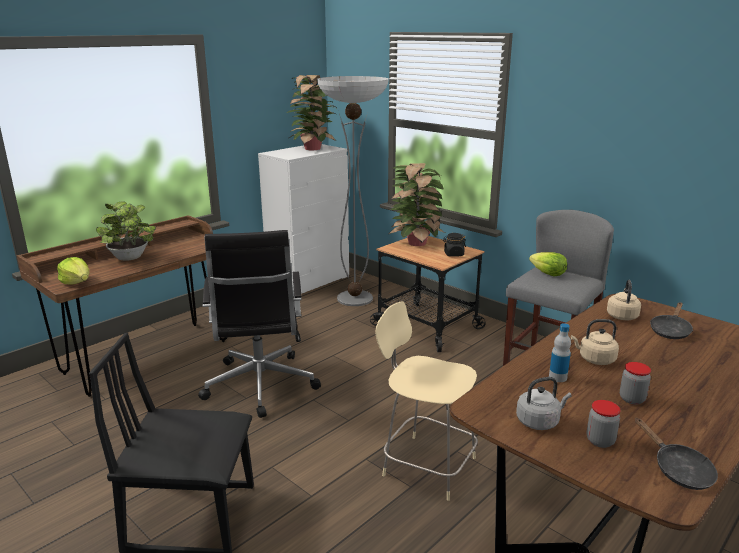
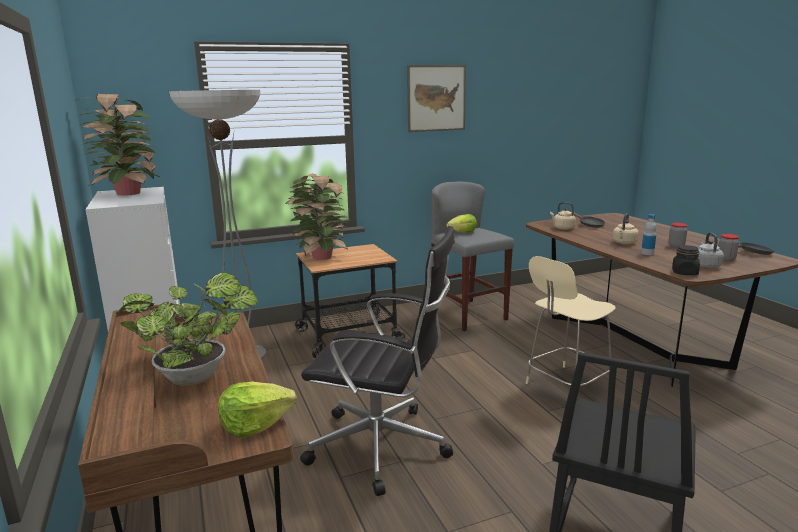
camera: 65 degrees left, 5 degrees down
black jar [443,233,466,257] -> black jar moved to [672,245,700,275]
none -> picture [407,65,466,132]

